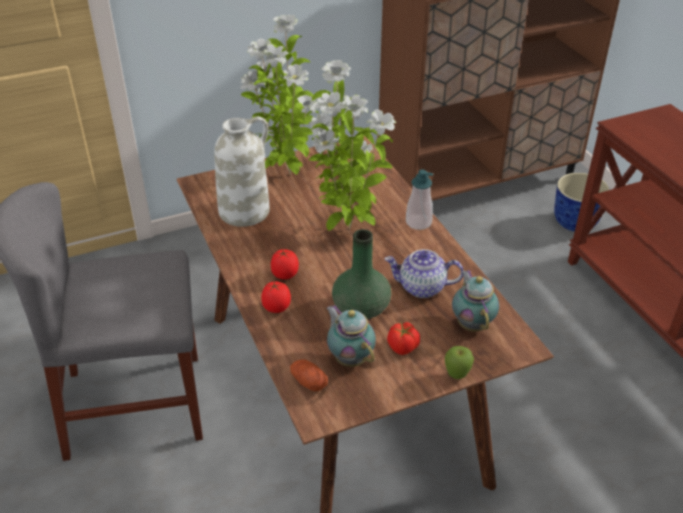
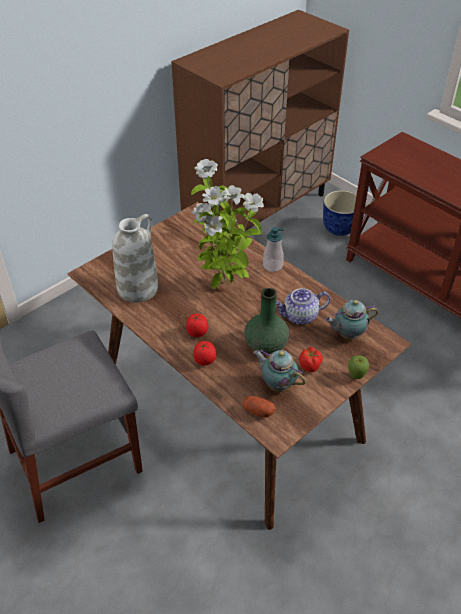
camera: 20 degrees left, 5 degrees up
potted plant [241,15,319,175] -> none
teapot [452,270,499,331] -> teapot turned 75 degrees counterclockwise [325,300,379,340]

